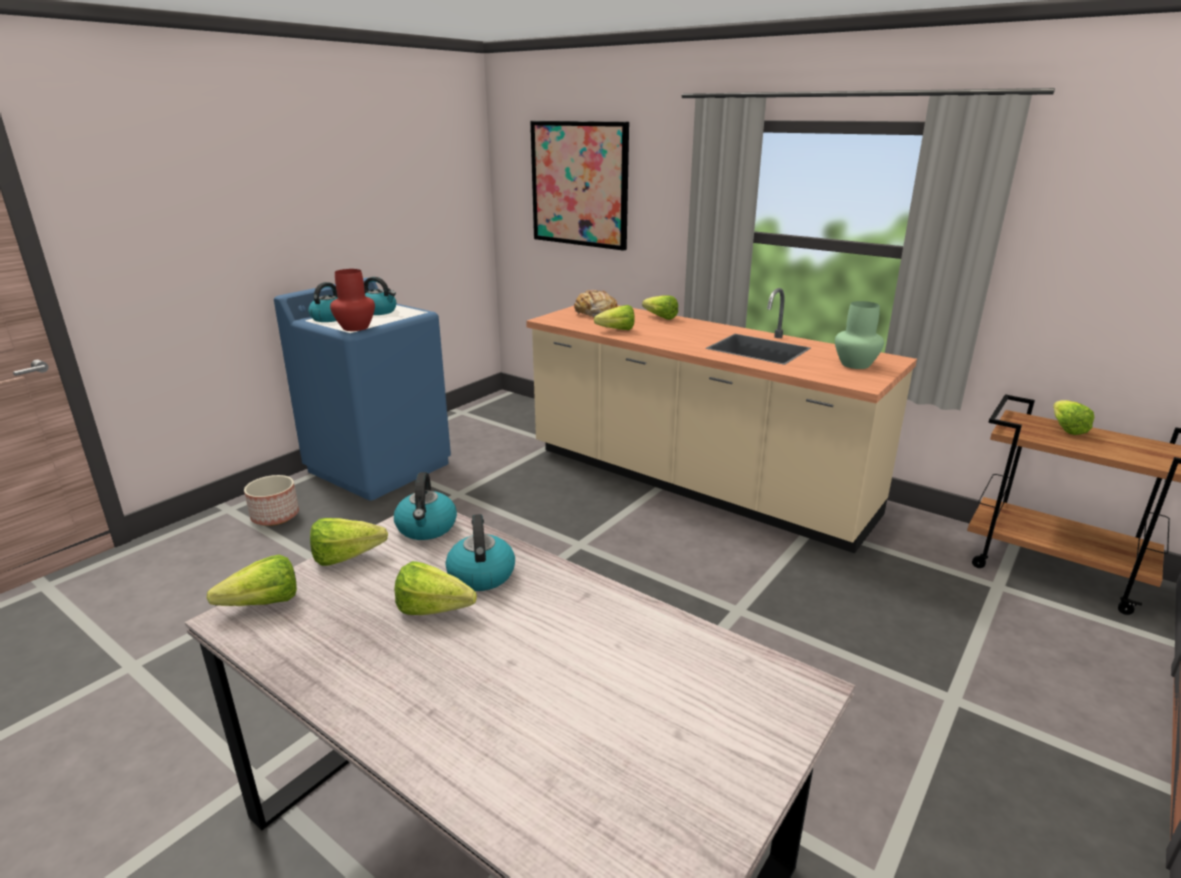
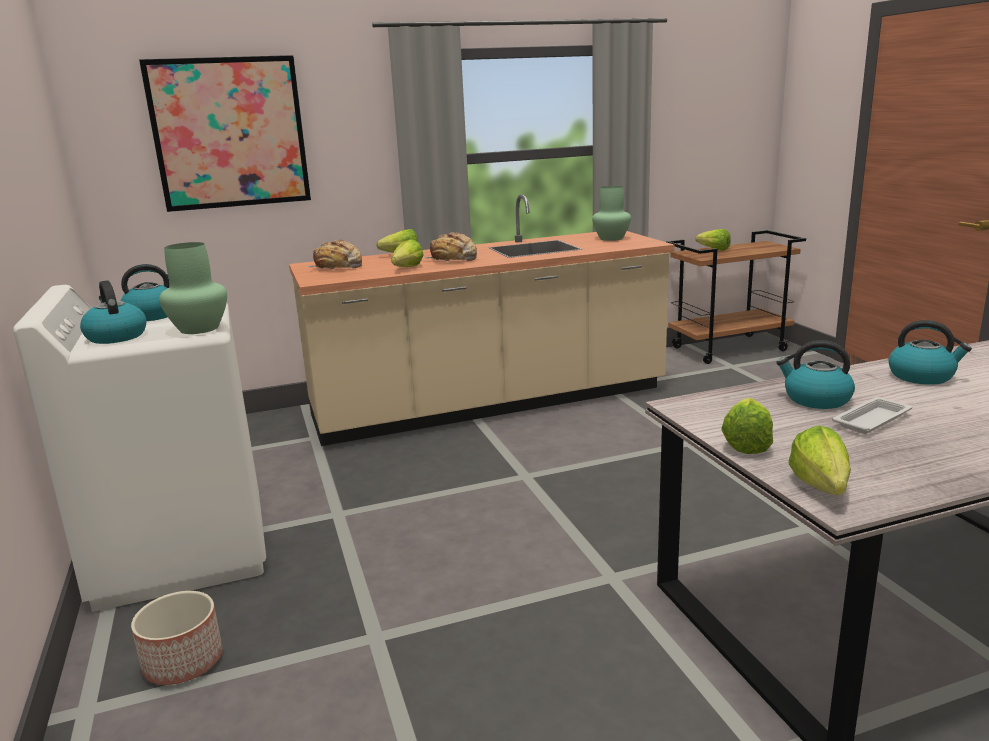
camera: 55 degrees left, 5 degrees down
blue washing machine [274,278,451,501] -> white washing machine [13,285,266,612]
red vase [330,269,375,331] -> green vase [159,242,227,334]
kettle [394,472,457,540] -> kettle moved to [888,320,972,385]
lettuce [394,561,477,615] -> white tray [832,397,912,434]
none -> bread [424,232,477,262]

